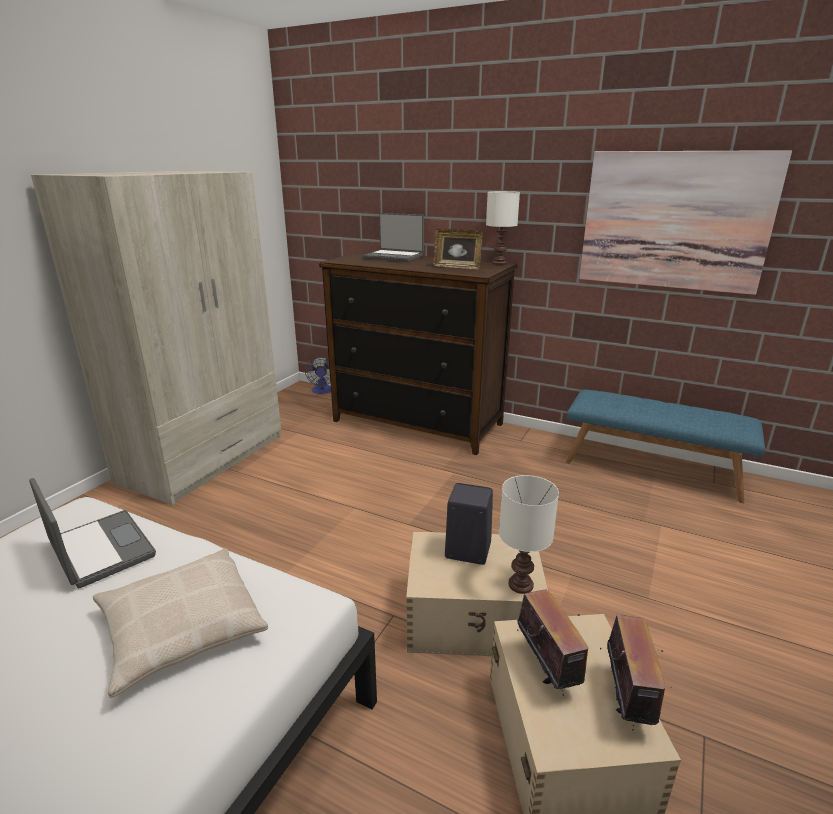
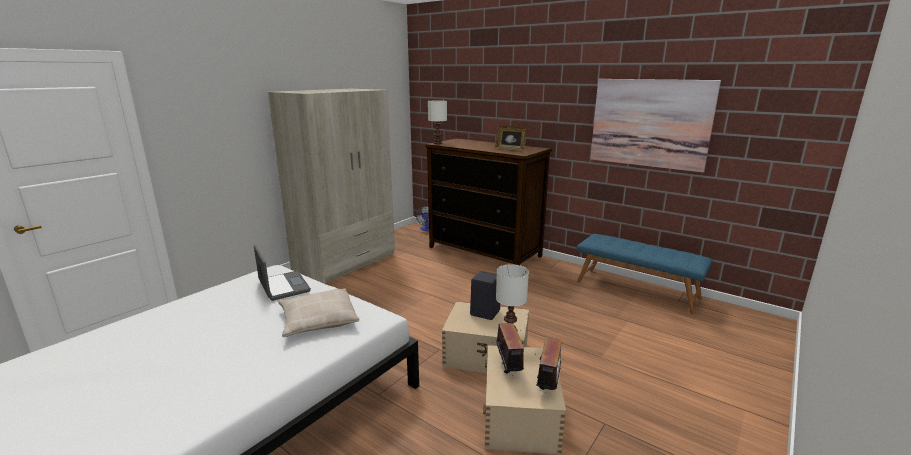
camera: 10 degrees right, 5 degrees down
laptop [363,213,424,262] -> none
white table lamp [486,191,520,265] -> white table lamp moved to [428,100,447,144]

